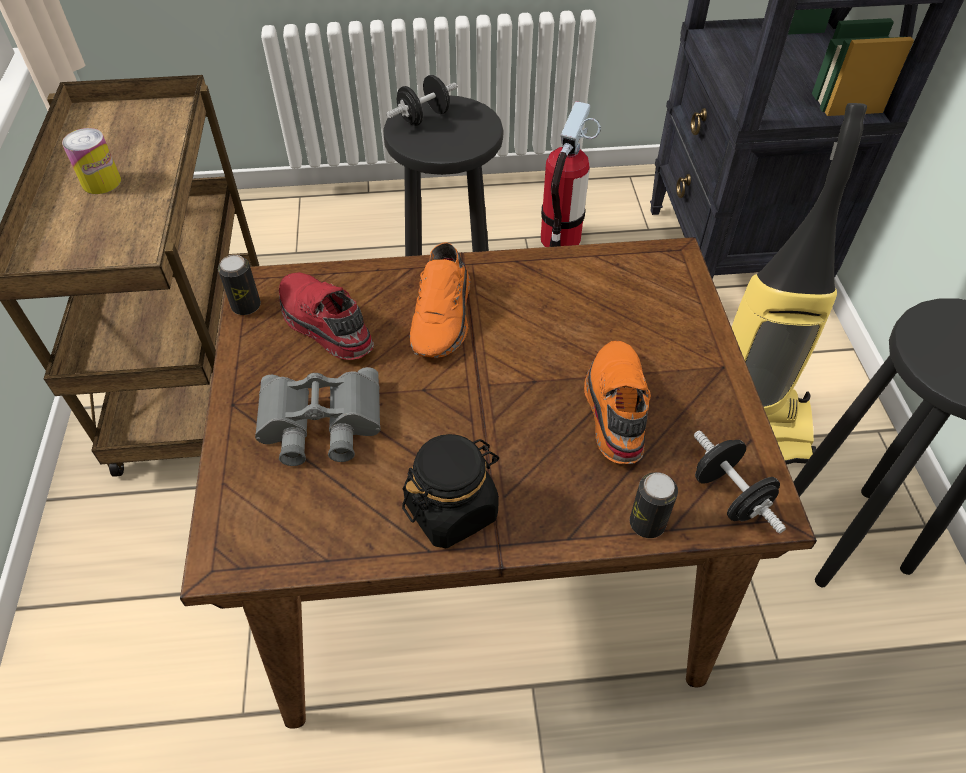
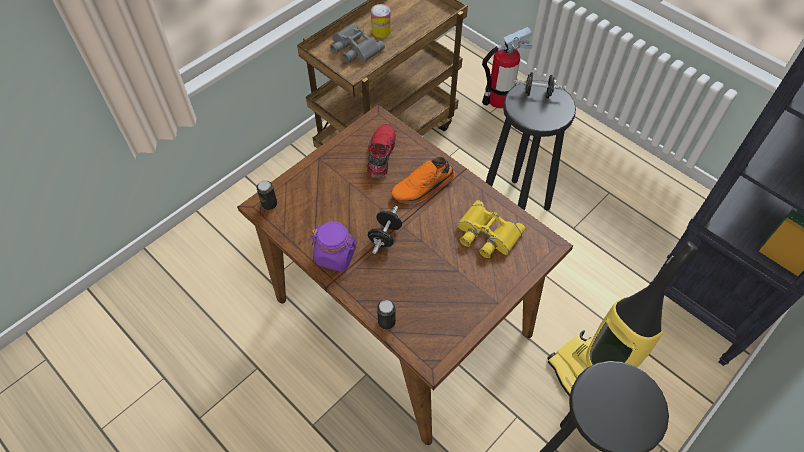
camera: 50 degrees right, 5 degrees up
can [218,255,261,315] -> can moved to [257,181,277,210]
grey binoculars [255,367,381,466] -> grey binoculars moved to [330,23,385,63]
black jar [402,434,499,548] -> purple jar [311,221,357,271]
fire extinguisher [541,101,601,247] -> fire extinguisher moved to [482,27,532,109]
orange shoe [584,340,651,464] -> none
black dumbbell [694,430,786,533] -> black dumbbell moved to [368,206,402,254]
none -> yellow binoculars [457,200,525,258]

